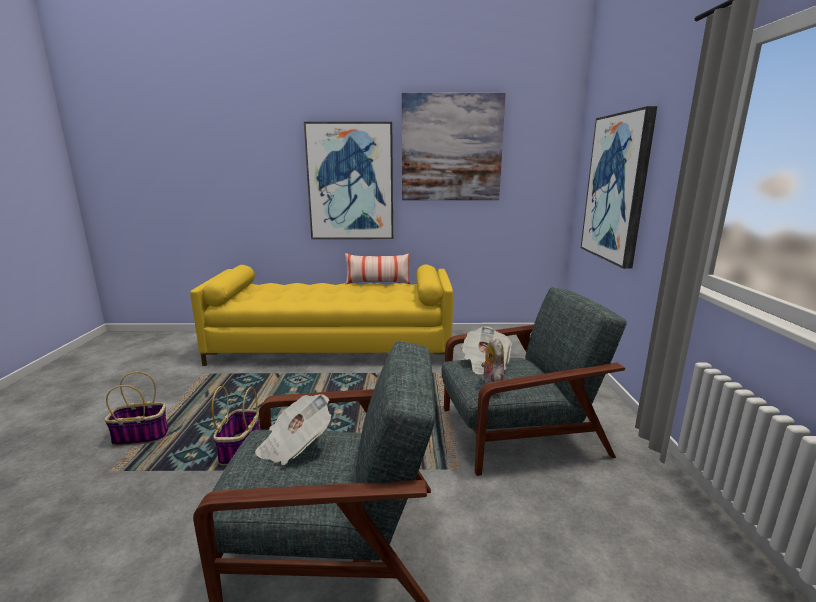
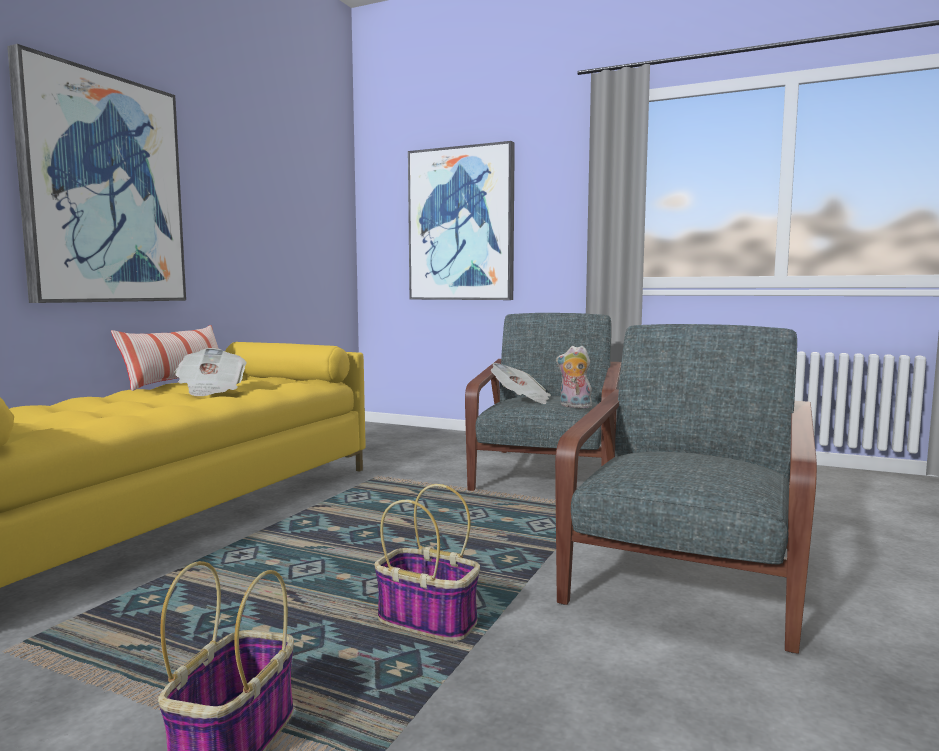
camera: 65 degrees left, 10 degrees down
newspaper [255,394,331,465] -> newspaper moved to [174,348,247,396]
picture [402,93,506,200] -> none

